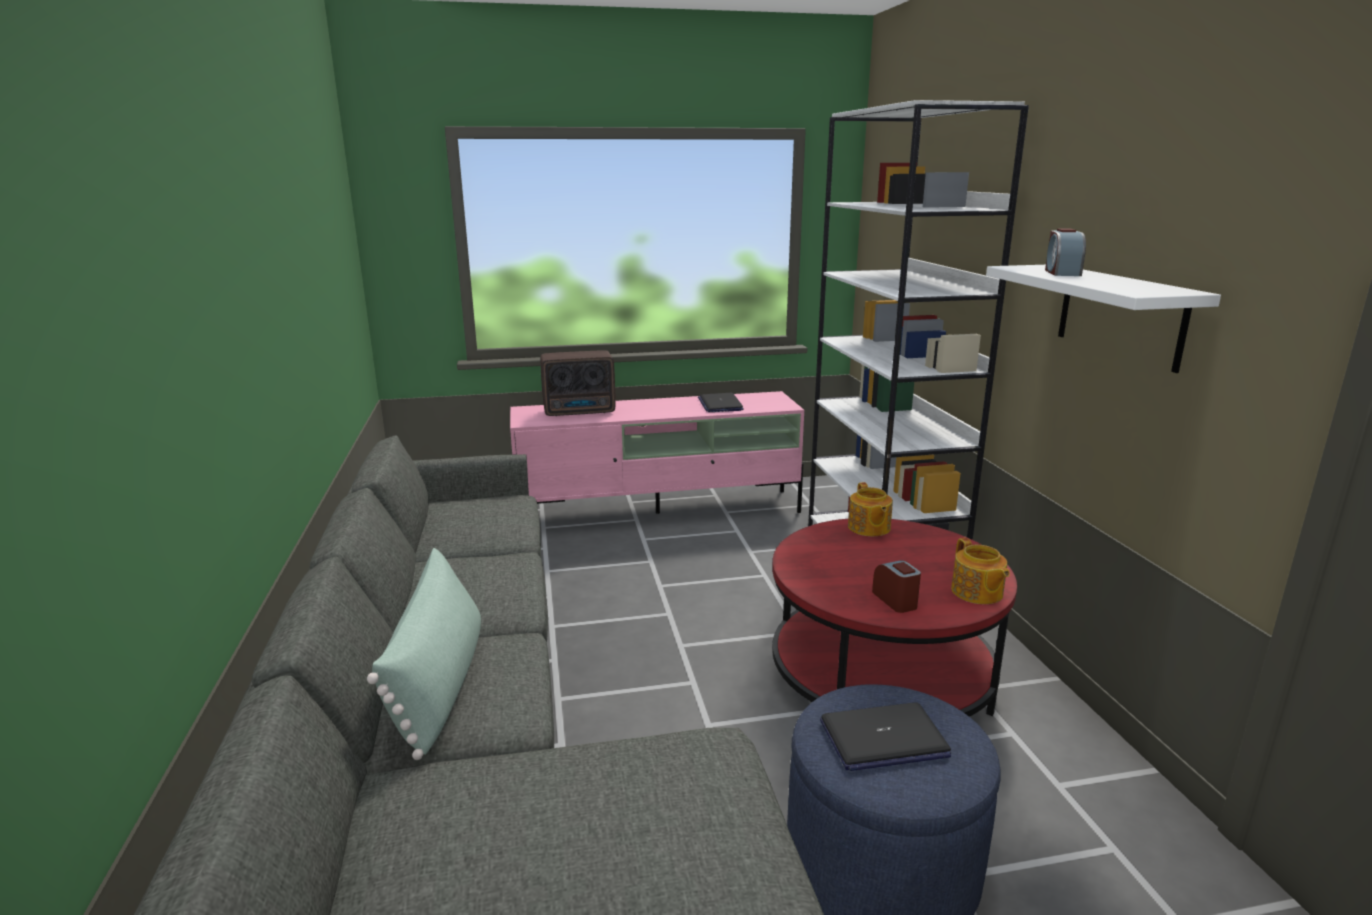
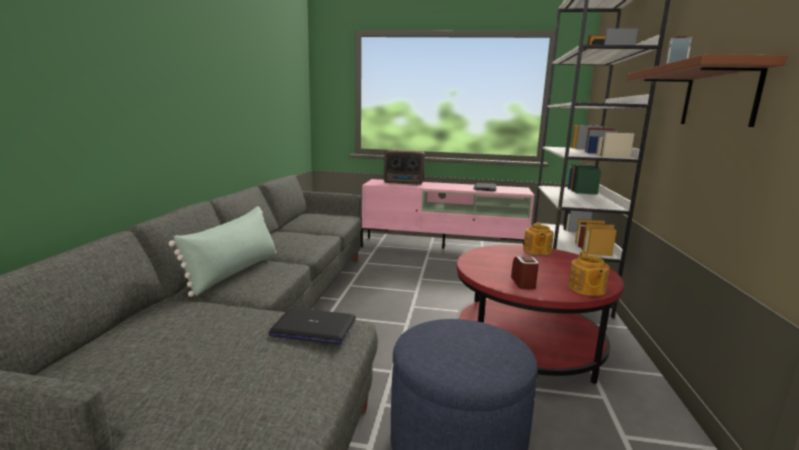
camera: 20 degrees right, 5 degrees down
laptop [820,702,951,771] -> laptop moved to [268,308,356,345]
white shelf [986,265,1221,373] -> brown shelf [627,54,788,127]

